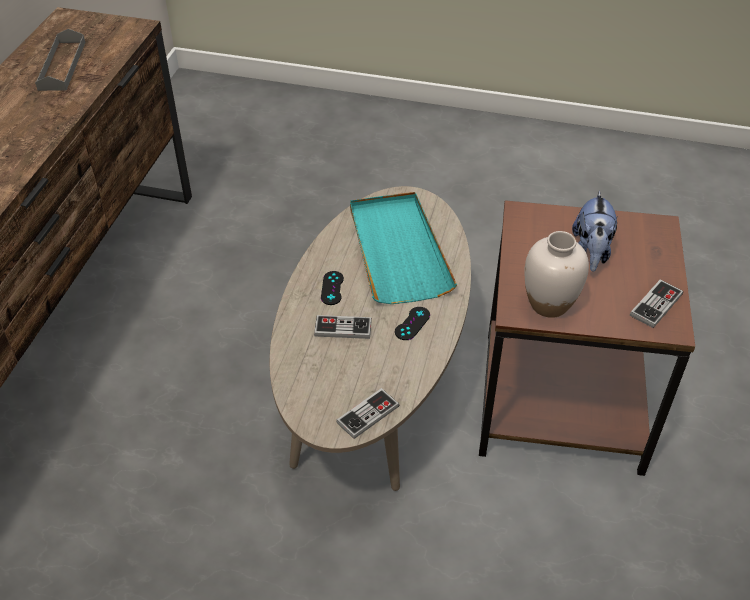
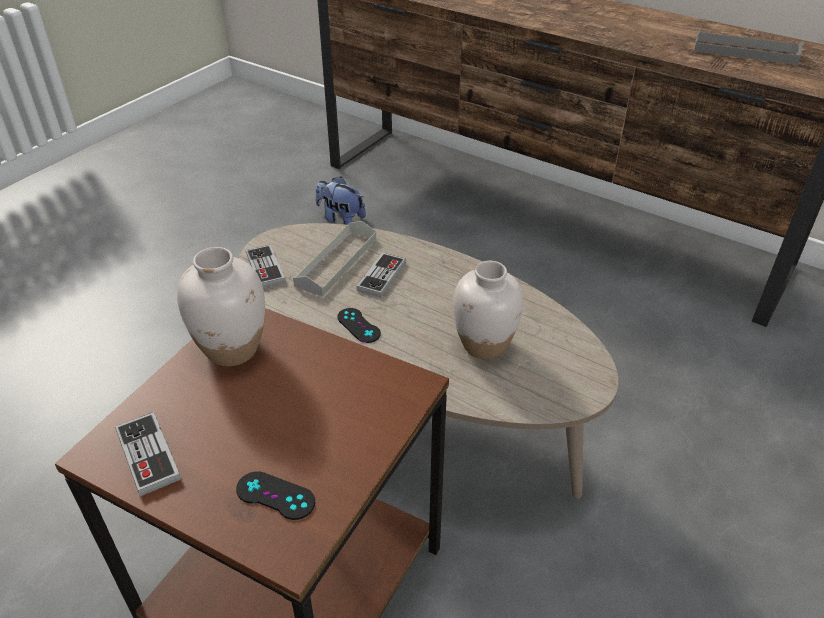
camera: 110 degrees right, 5 degrees down
black game controller [321,271,344,305] -> black game controller moved to [236,471,315,520]
turquoise tray [350,192,457,304] -> white vase [453,261,523,359]
plush toy [572,191,618,272] -> plush toy moved to [316,176,366,225]
none -> grey tray [293,221,376,297]

